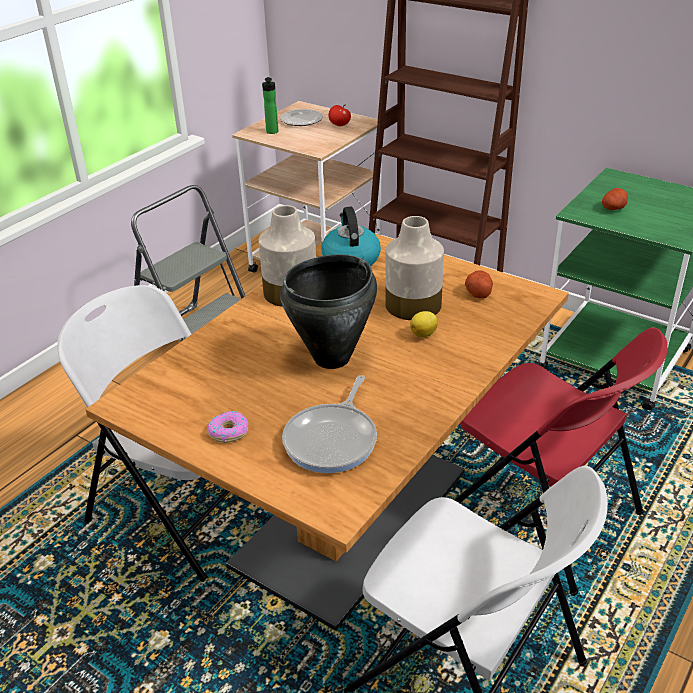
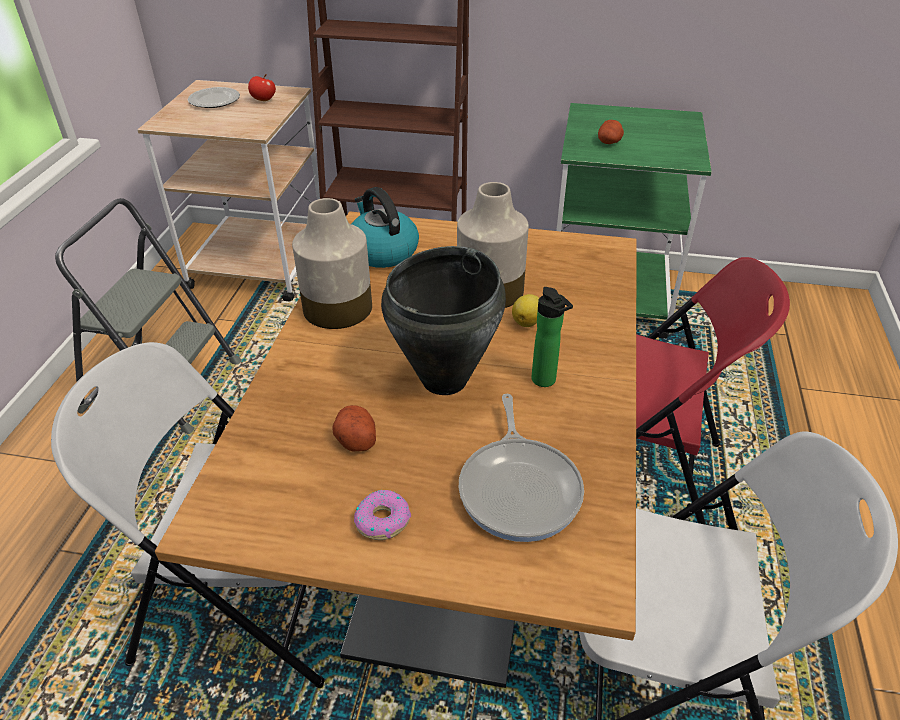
camera: 25 degrees left, 5 degrees up
bottle [262,77,279,134] -> bottle moved to [531,287,573,387]
potato [465,270,493,298] -> potato moved to [332,405,376,451]

